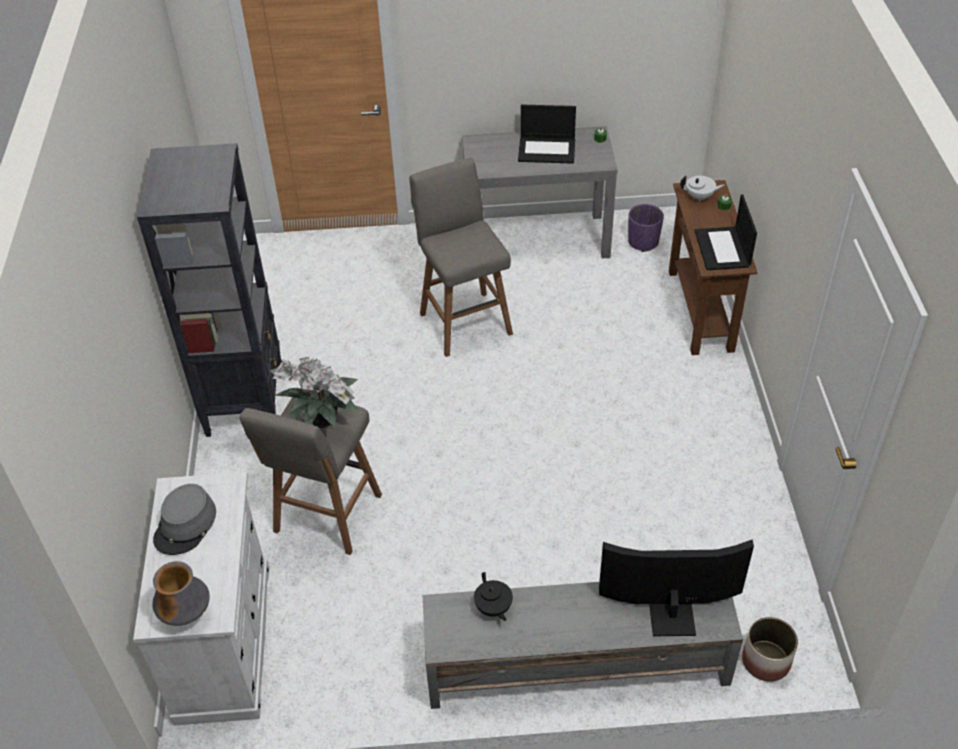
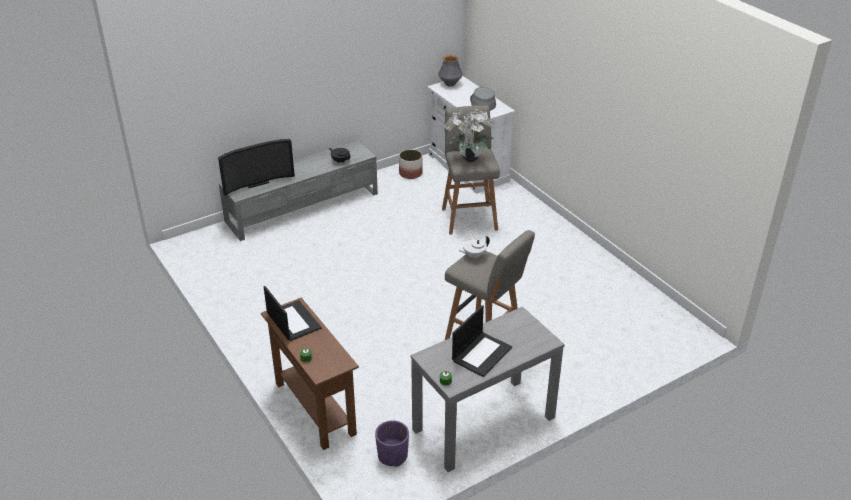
camera: 150 degrees right, 10 degrees down
black bookcase [137,143,282,437] -> none
laptop [518,104,576,164] -> laptop turned 150 degrees clockwise [452,305,512,377]
white teapot [680,176,724,201] -> white teapot moved to [458,236,490,258]
planter [742,617,798,682] -> planter moved to [399,149,423,179]

